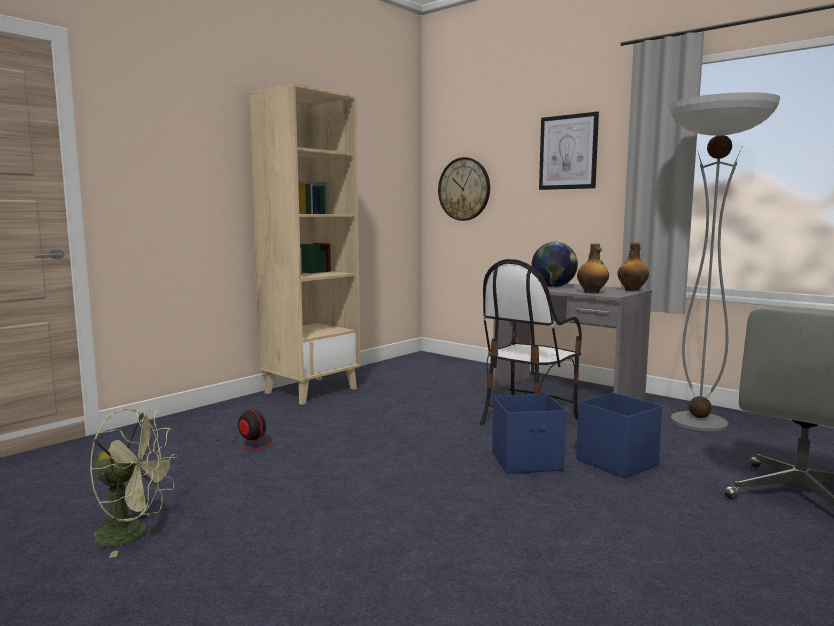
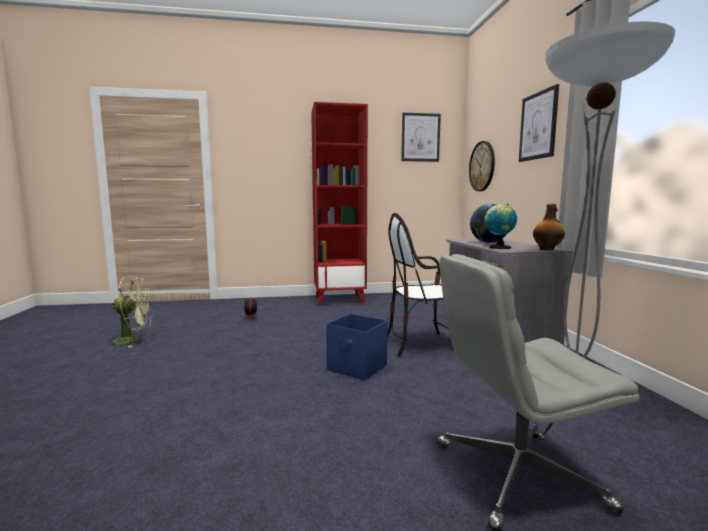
camera: 40 degrees right, 0 degrees up
green fan [89,408,178,558] -> green fan turned 60 degrees counterclockwise [108,276,153,347]
beige bookcase [249,83,361,405] -> red bookcase [311,102,368,306]
blue storage box [576,392,662,478] -> none
bottle [577,243,609,293] -> globe [485,204,517,249]
none -> picture [401,113,441,162]

